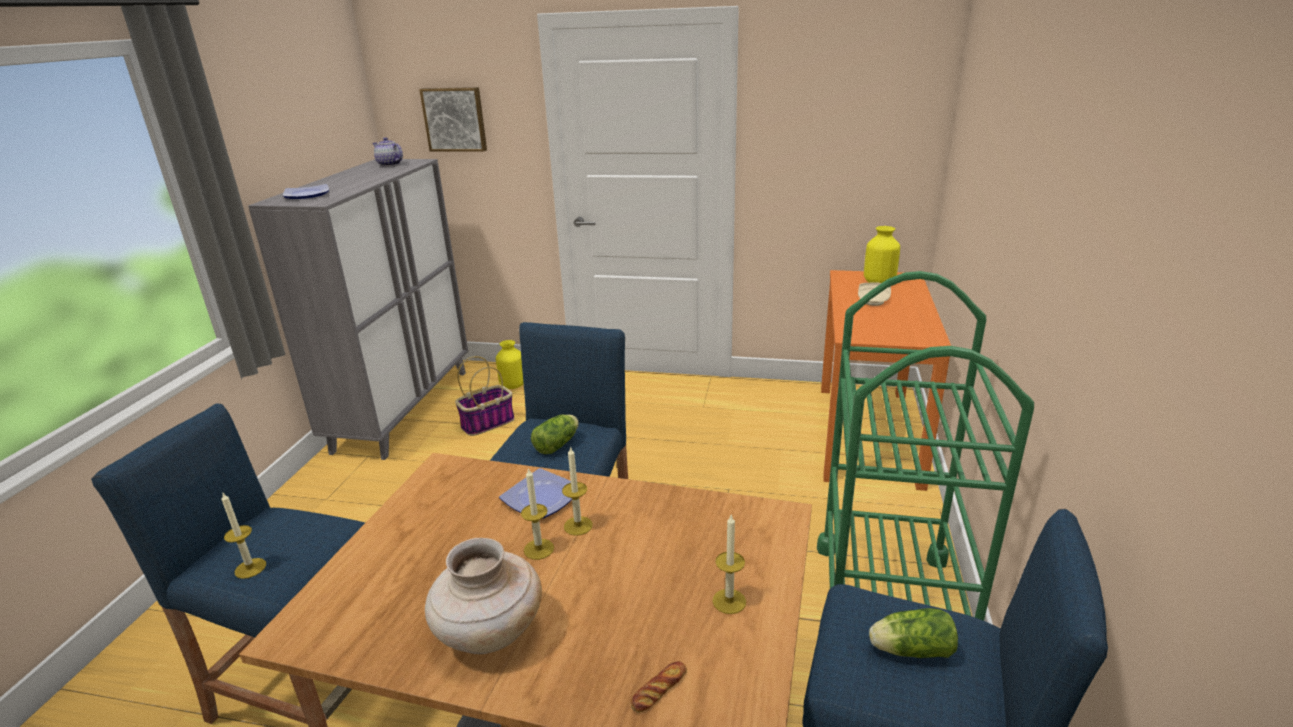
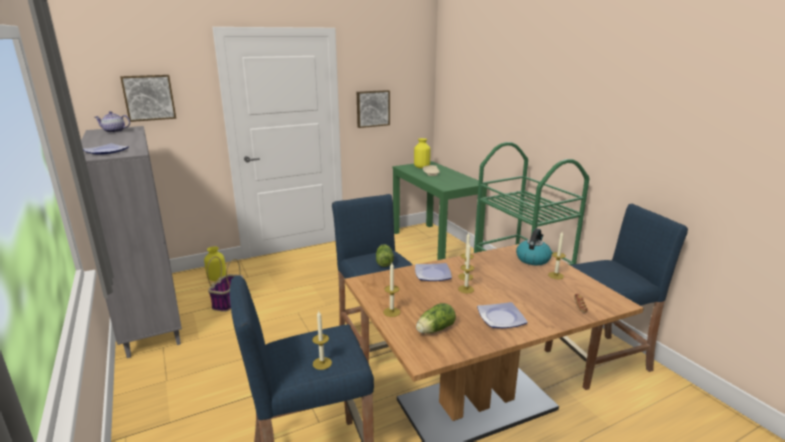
camera: 40 degrees left, 5 degrees down
beige vase [425,538,542,654] -> plate [477,302,528,328]
orange console table [821,270,951,491] -> green console table [393,161,488,260]
lettuce [869,608,958,658] -> lettuce moved to [416,303,456,334]
none -> picture [357,90,390,128]
none -> candle [383,263,400,317]
none -> kettle [516,228,552,265]

